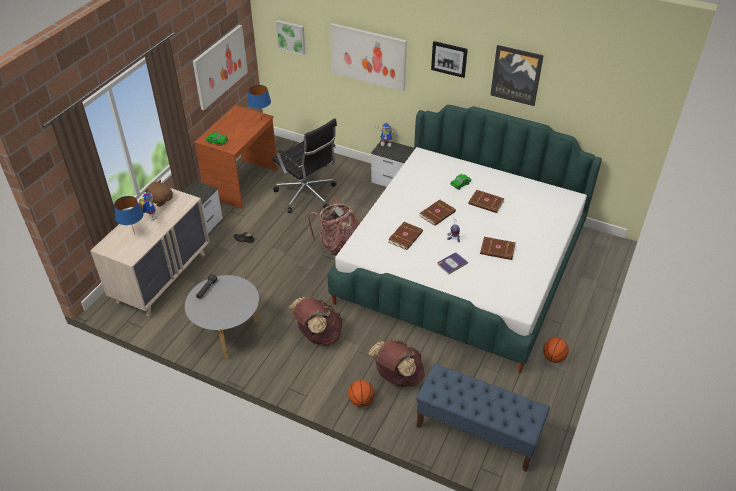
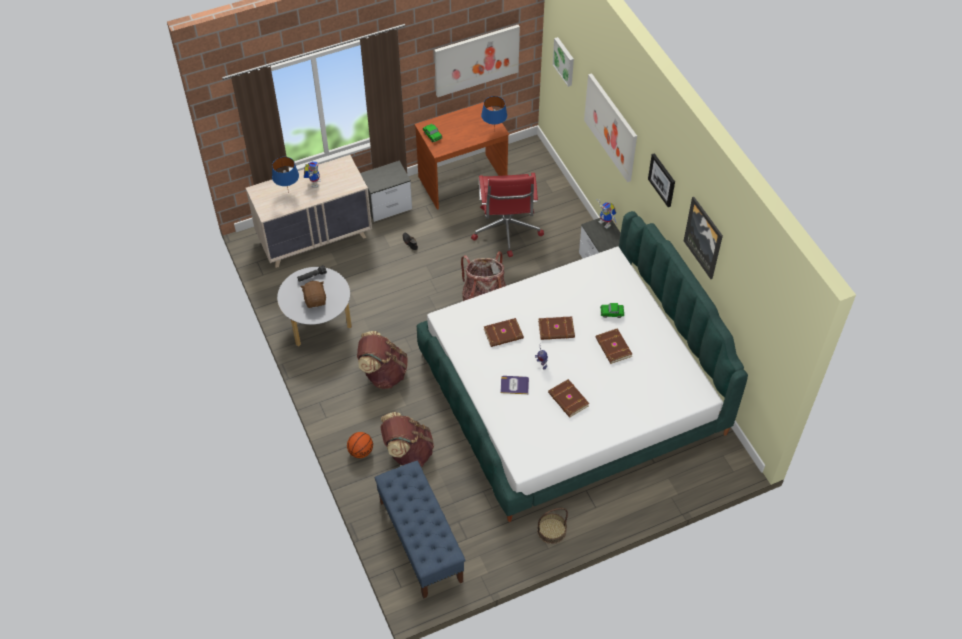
camera: 40 degrees right, 10 degrees up
brown plush toy [144,180,173,207] -> brown plush toy moved to [300,281,326,308]
black office chair [272,118,337,213] -> red office chair [471,173,544,257]
basketball [543,337,569,363] -> basket [537,508,568,544]

